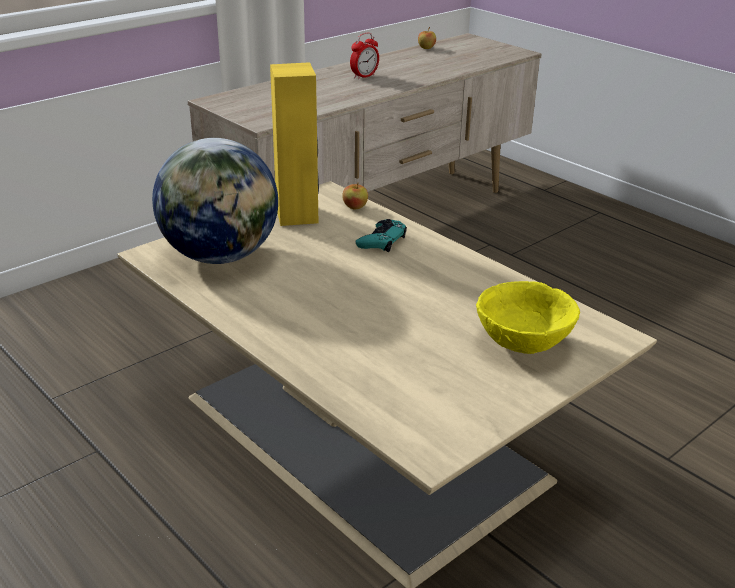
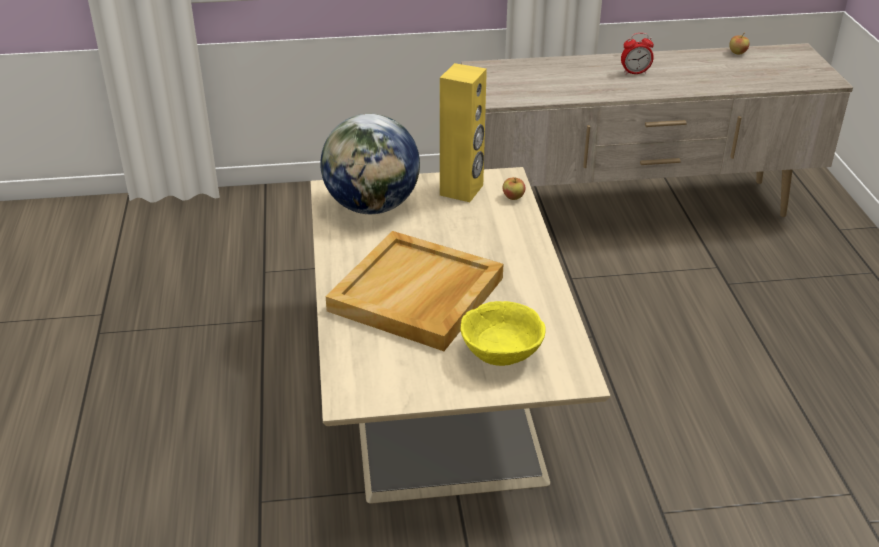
camera: 35 degrees right, 5 degrees up
turquoise game controller [355,219,407,252] -> none
none -> beige tray [326,231,503,351]

